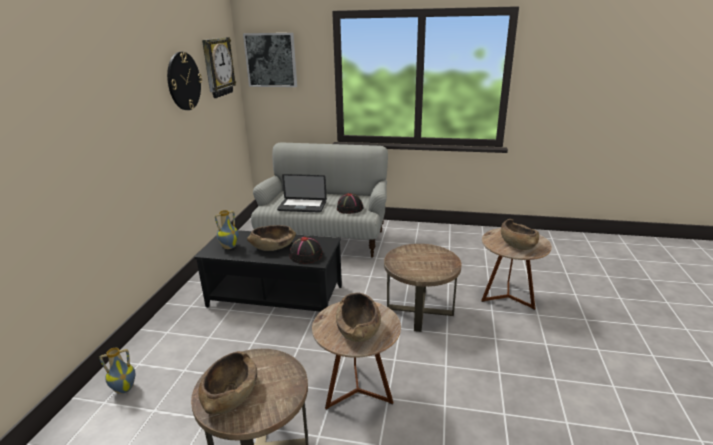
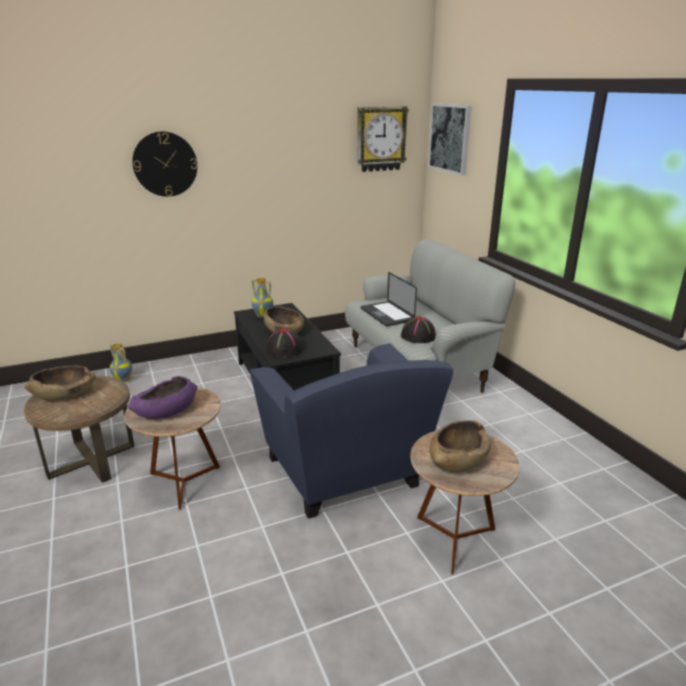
camera: 55 degrees right, 0 degrees up
wall clock [167,52,202,110] -> wall clock moved to [132,131,197,197]
brown bowl [336,293,381,342] -> purple bowl [128,376,197,419]
brown side table [384,244,461,332] -> blue armchair [250,343,453,519]

